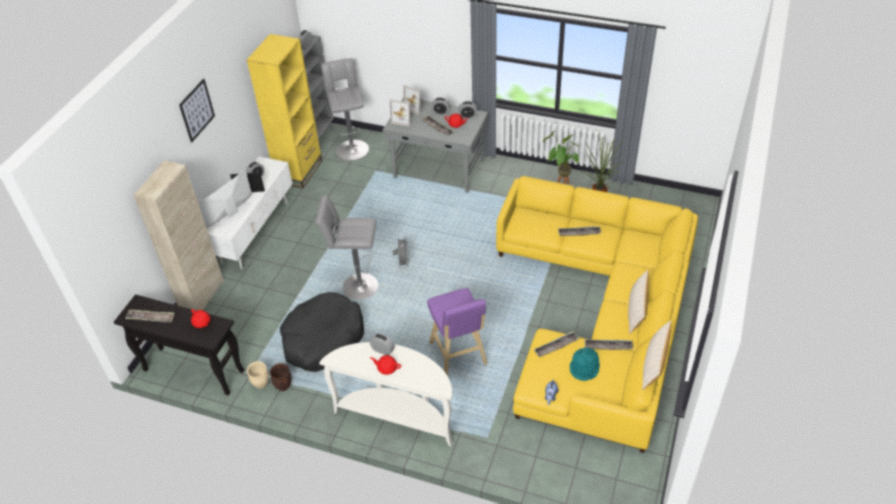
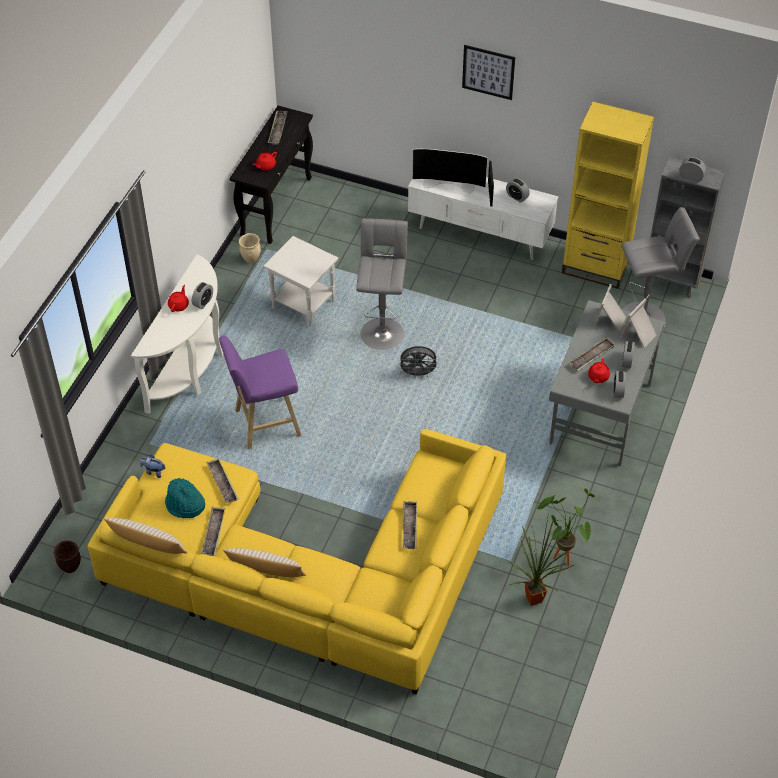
camera: 90 degrees right, 5 degrees up
beige cabinet [133,160,224,311] -> none
television [198,168,252,229] -> television turned 150 degrees clockwise [412,149,488,194]
brown planter [270,363,292,391] -> brown planter moved to [54,540,81,573]
black dog bed [280,292,364,372] -> white side table [263,236,338,327]

